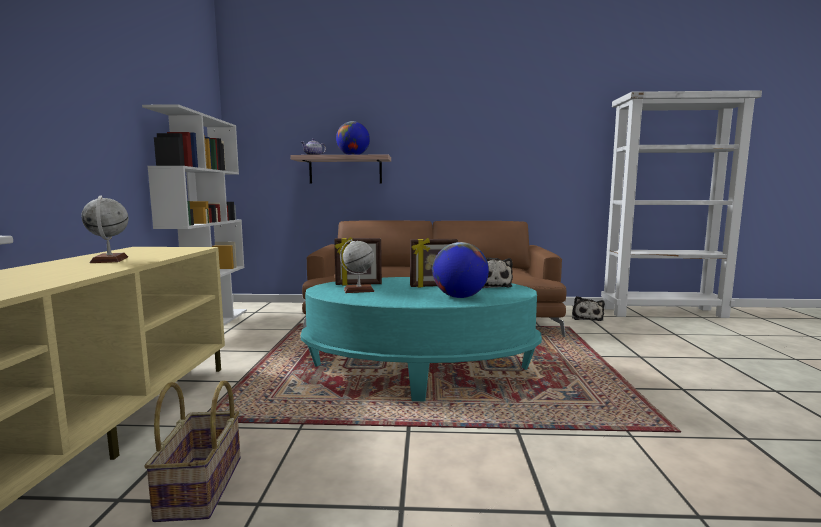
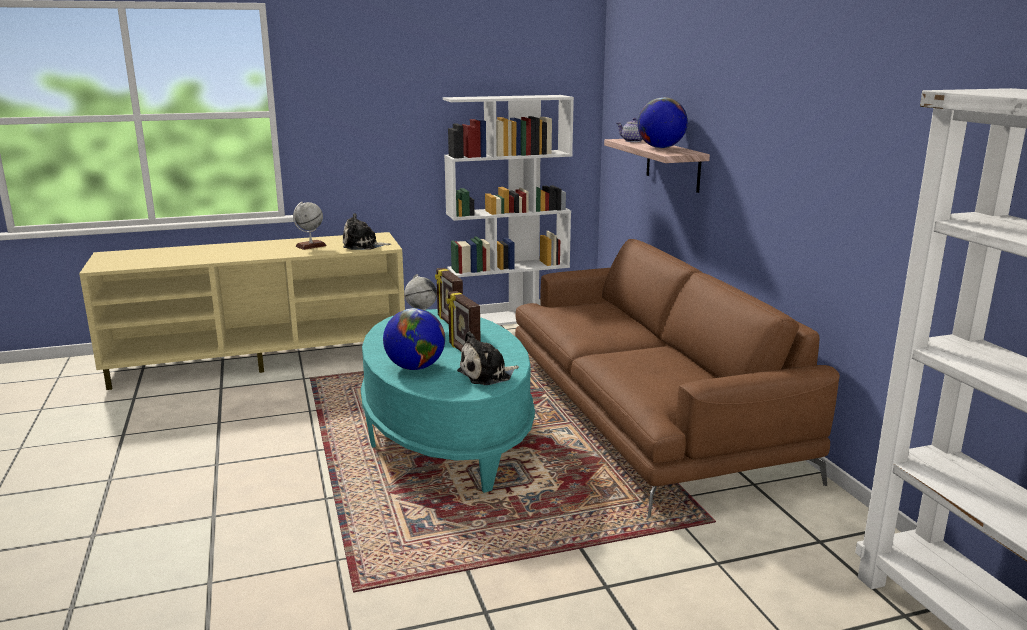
camera: 70 degrees right, 10 degrees up
basket [144,380,240,522] -> none
plush toy [572,296,605,321] -> plush toy moved to [343,213,391,250]

